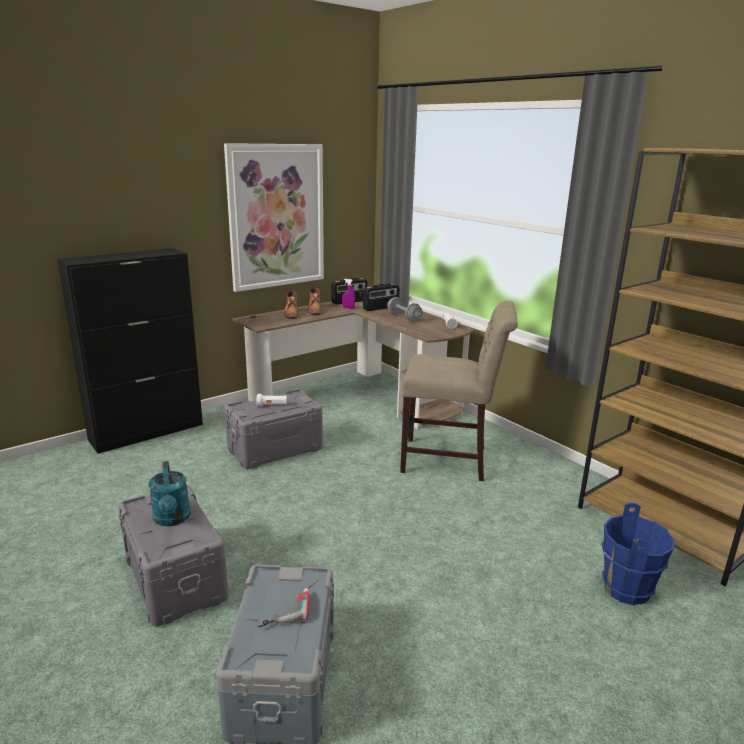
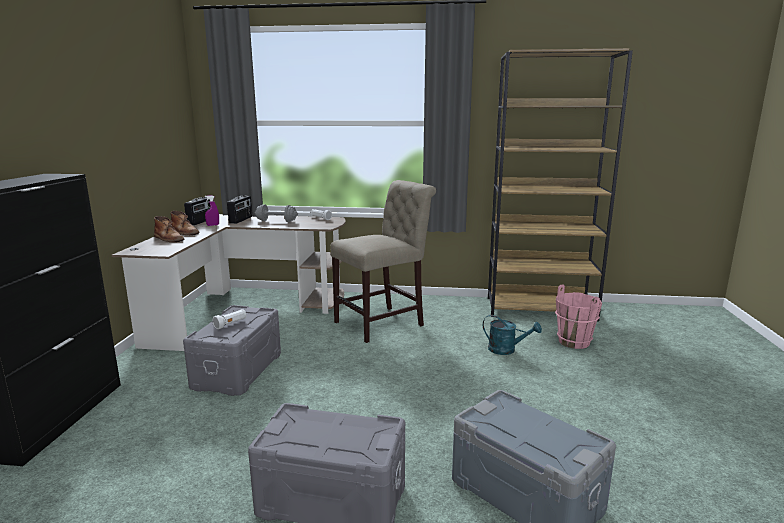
camera: 45 degrees left, 5 degrees down
turquoise watering can [149,461,191,526] -> turquoise watering can moved to [483,315,542,355]
picture [224,143,324,292] -> none
power drill [257,588,310,627] -> none
blue bucket [602,503,675,605] -> pink bucket [555,284,602,349]

